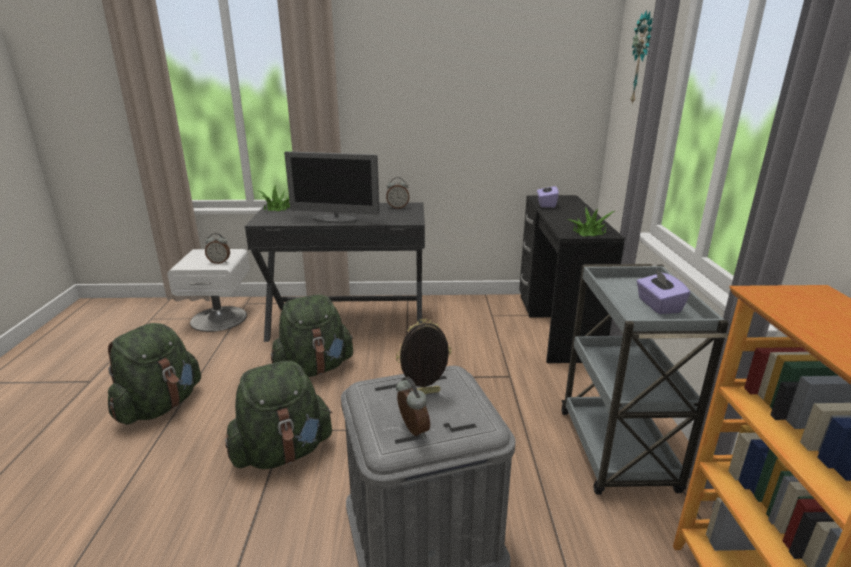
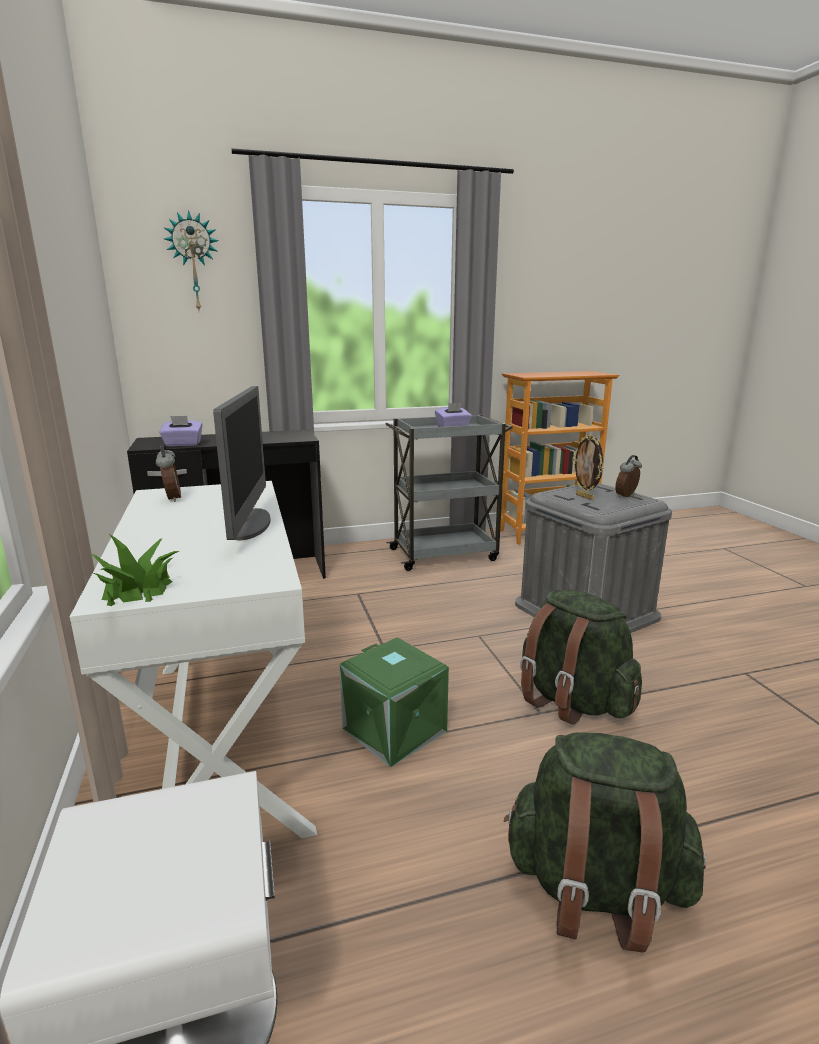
camera: 105 degrees left, 5 degrees down
alarm clock [205,233,230,264] -> none
black desk [245,202,425,342] -> white desk [70,481,317,838]
green backpack [271,295,354,377] -> green storage box [340,637,449,767]
potted plant [567,208,615,236] -> none

